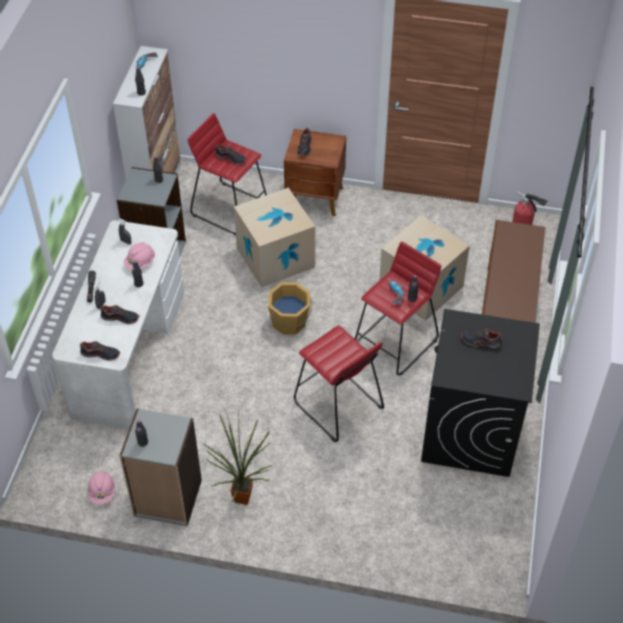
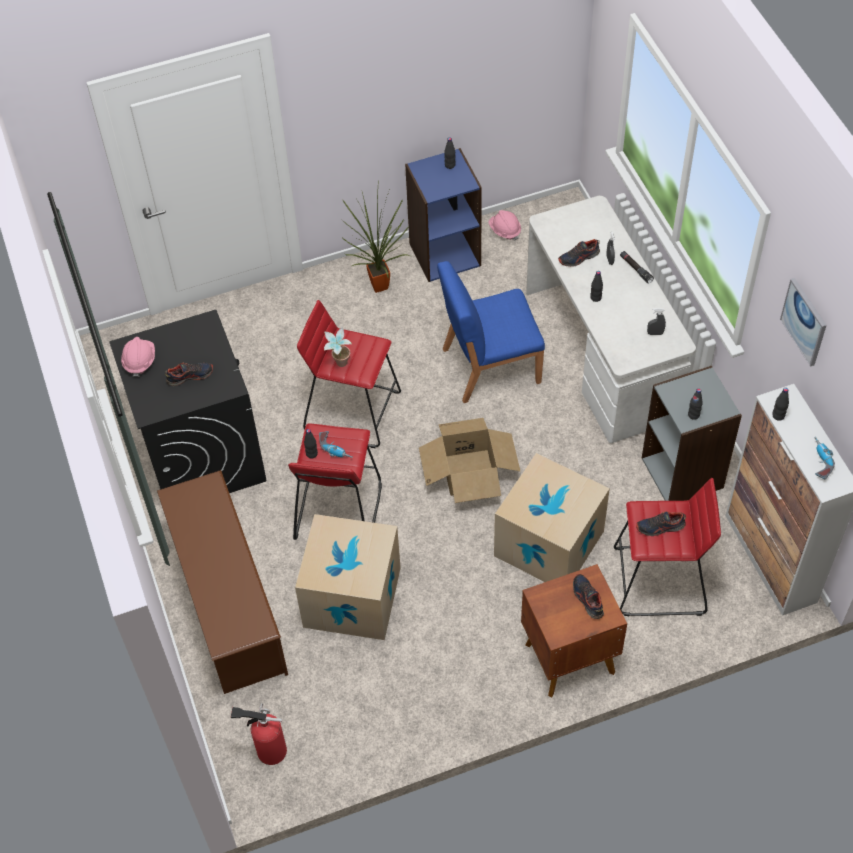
camera: 150 degrees right, 5 degrees up
shoe [80,341,120,361] -> none
grey bookcase [119,408,202,526] -> blue bookcase [405,148,482,282]
pink hard hat [124,242,155,270] -> pink hard hat moved to [121,337,155,377]
orange bucket [268,282,312,335] -> cardboard box [419,418,521,503]
none -> potted plant [324,326,352,367]
none -> blue chair [437,261,545,403]
none -> picture [780,278,827,367]

